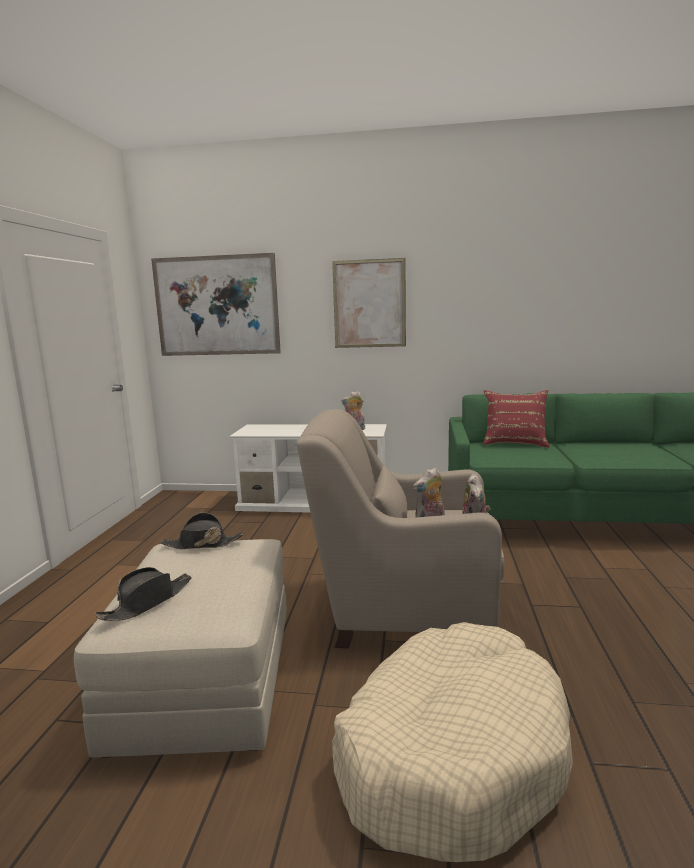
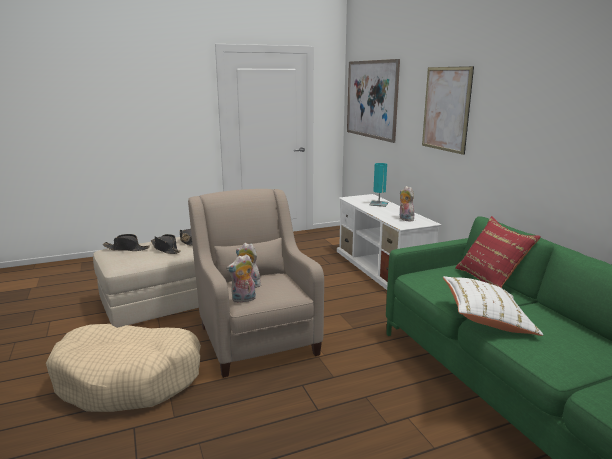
camera: 60 degrees right, 5 degrees up
none -> black hat [151,234,181,254]
none -> turquoise table lamp [369,163,388,207]
none -> white pillow [443,276,543,336]

